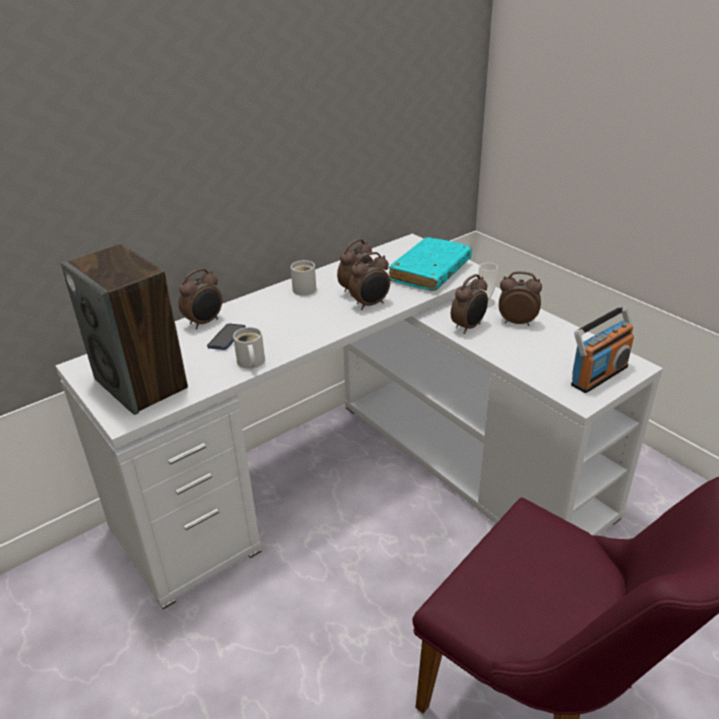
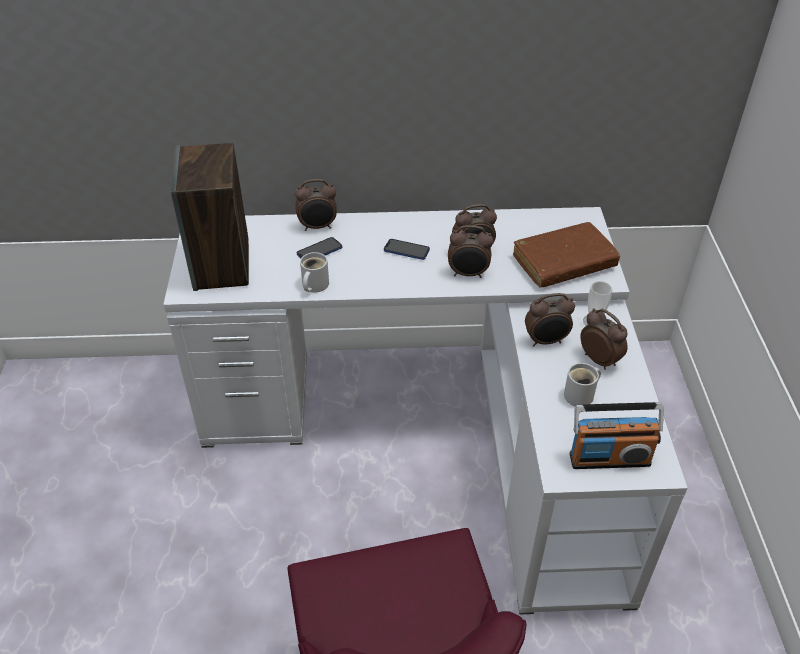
camera: 35 degrees right, 10 degrees up
white mug [291,260,316,296] -> white mug moved to [564,363,601,406]
turquoise book [389,237,472,291] -> brown book [513,222,620,287]
none -> phone [384,239,430,260]

